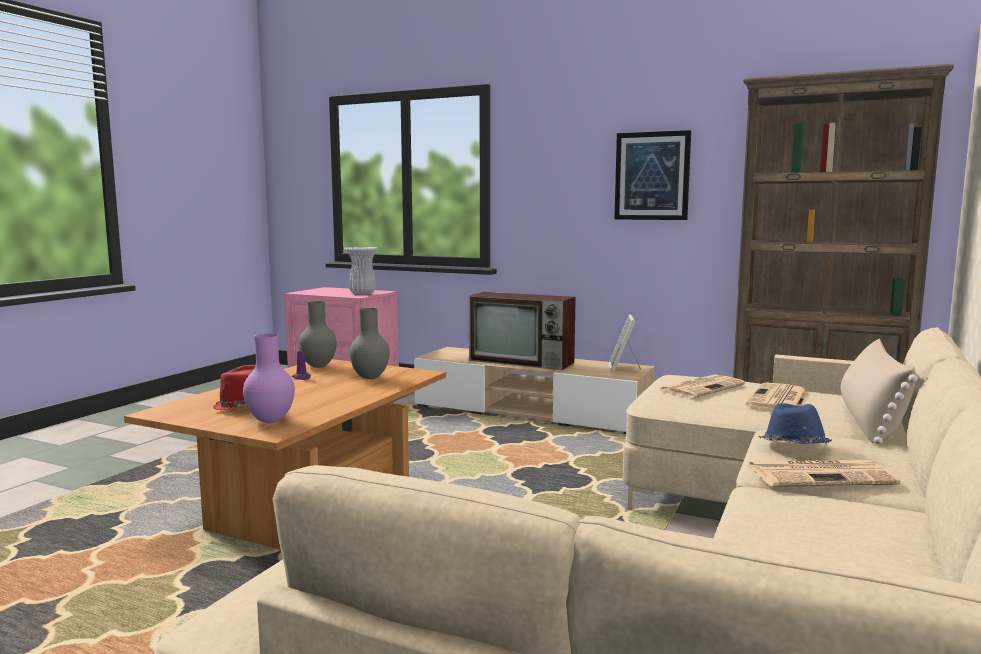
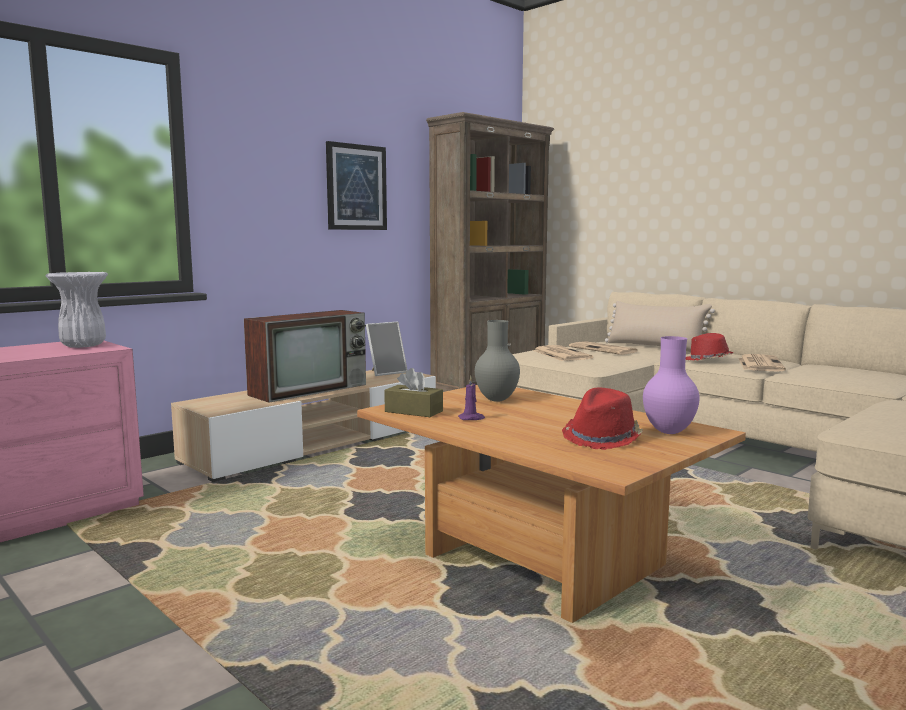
camera: 70 degrees left, 0 degrees up
grey vase [299,301,337,368] -> brown tissue box [384,368,443,417]
picture frame [609,315,641,372] -> picture frame turned 60 degrees counterclockwise [366,321,408,376]
blue hat [758,403,832,444] -> red hat [686,333,734,361]

